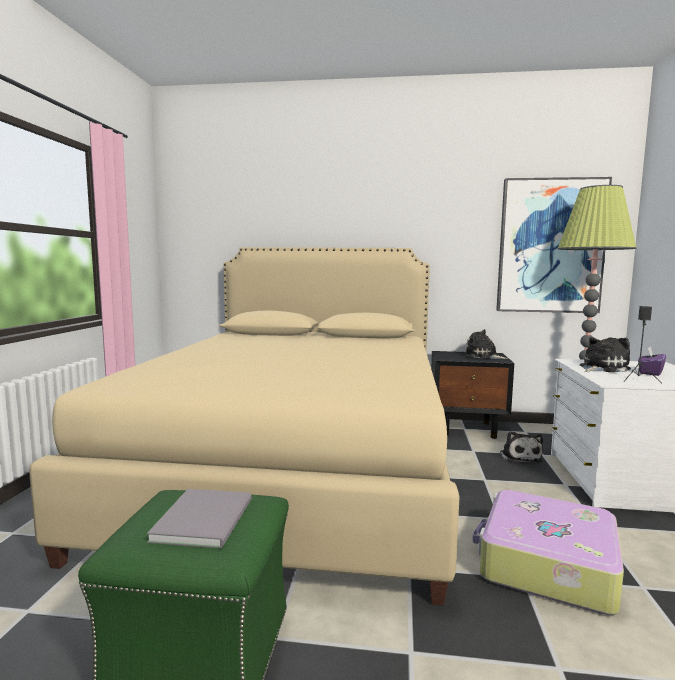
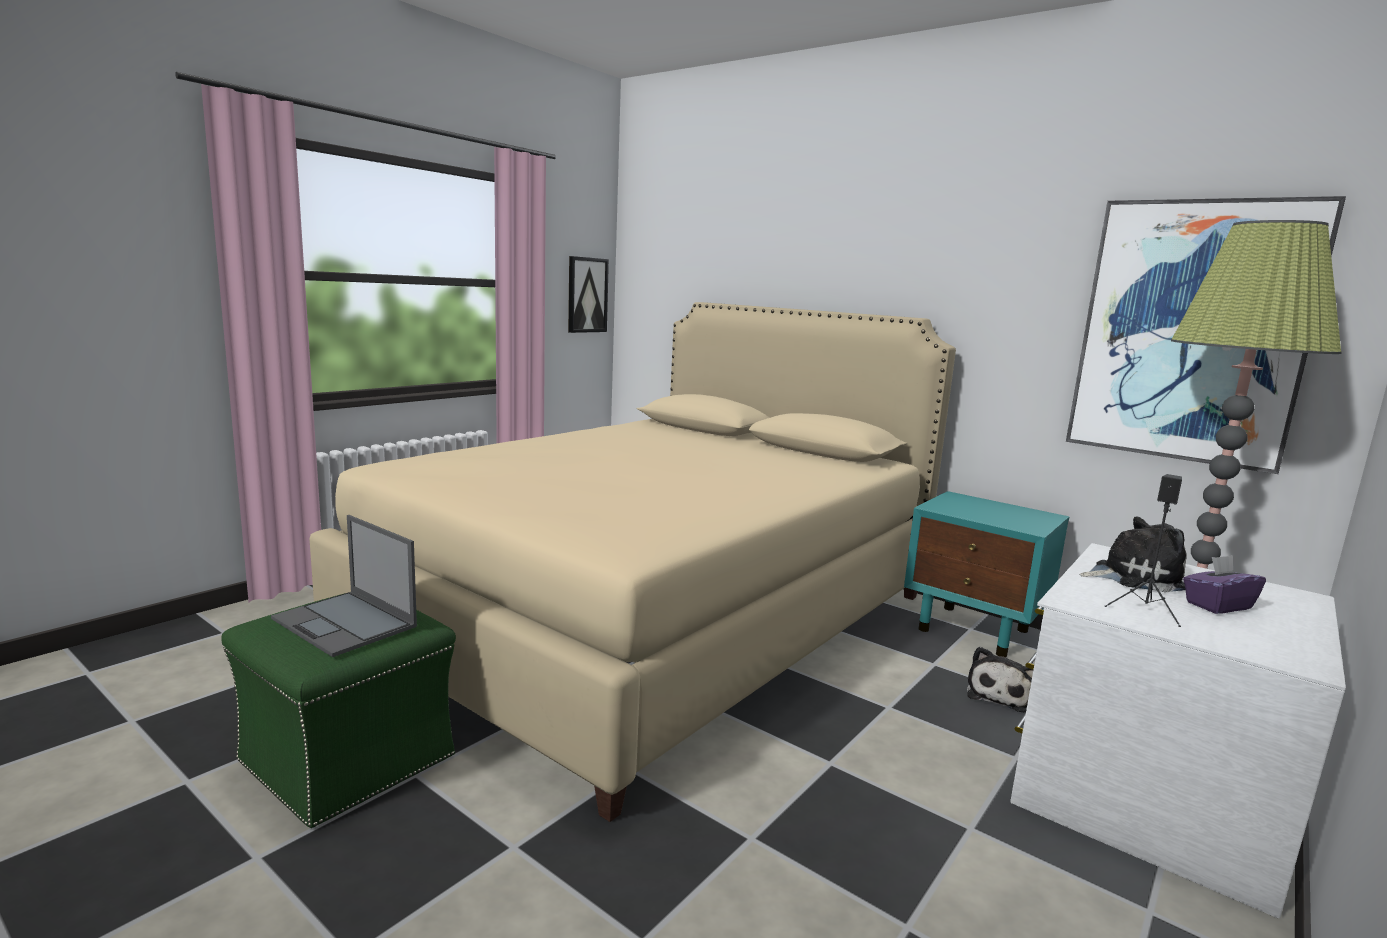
camera: 30 degrees right, 5 degrees up
grey book [147,489,252,548] -> laptop [271,515,417,657]
black nightstand [431,351,514,439] -> turquoise nightstand [904,491,1069,657]
plush toy [464,329,508,359] -> none
suitcase [472,490,624,615] -> none
none -> picture [568,256,609,333]

